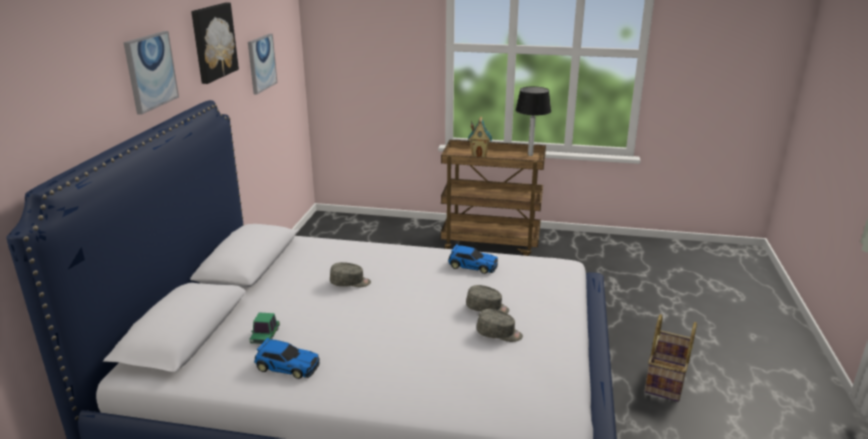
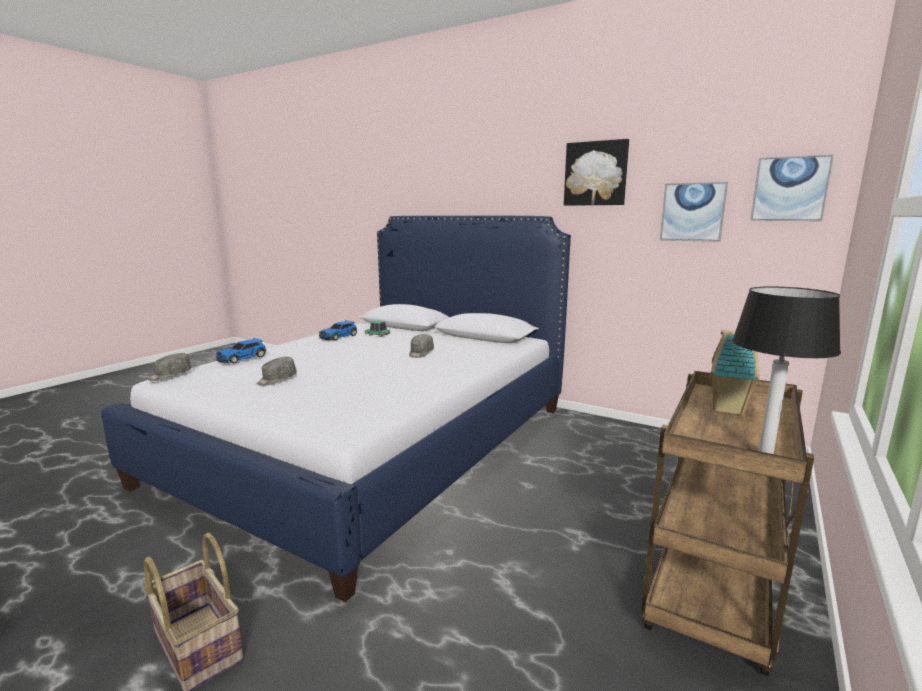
camera: 110 degrees right, 10 degrees down
picture [124,31,179,115] -> picture moved to [750,154,834,221]
toy car [448,244,498,274] -> toy car moved to [216,338,266,363]
grey cap [466,285,509,313] -> grey cap moved to [147,353,191,381]

